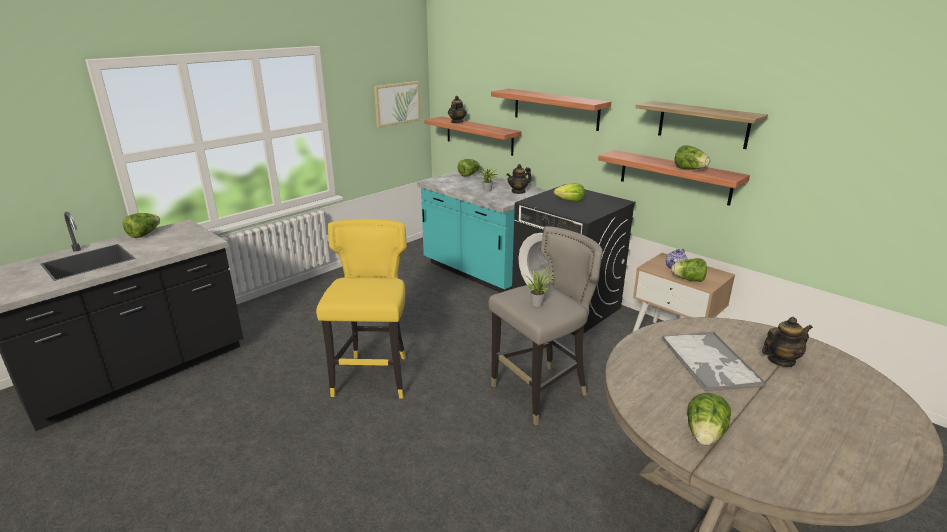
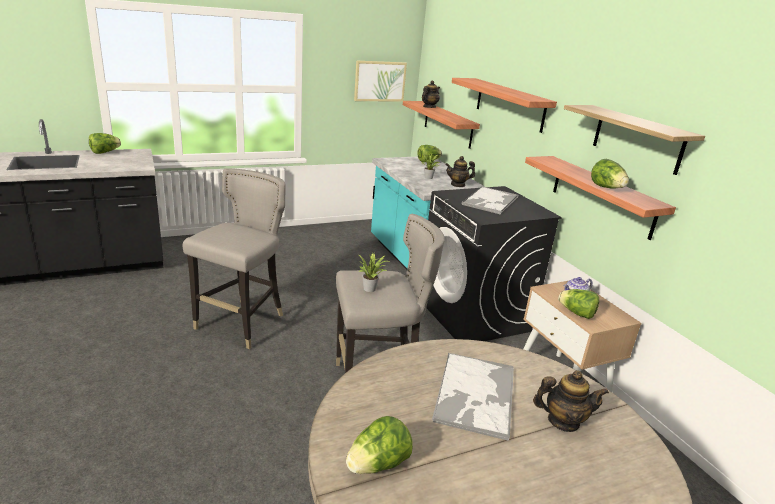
camera: 20 degrees right, 0 degrees up
yellow stool [316,219,407,399] -> grey stool [183,168,285,349]
lettuce [554,183,585,202] -> tray [462,186,518,215]

